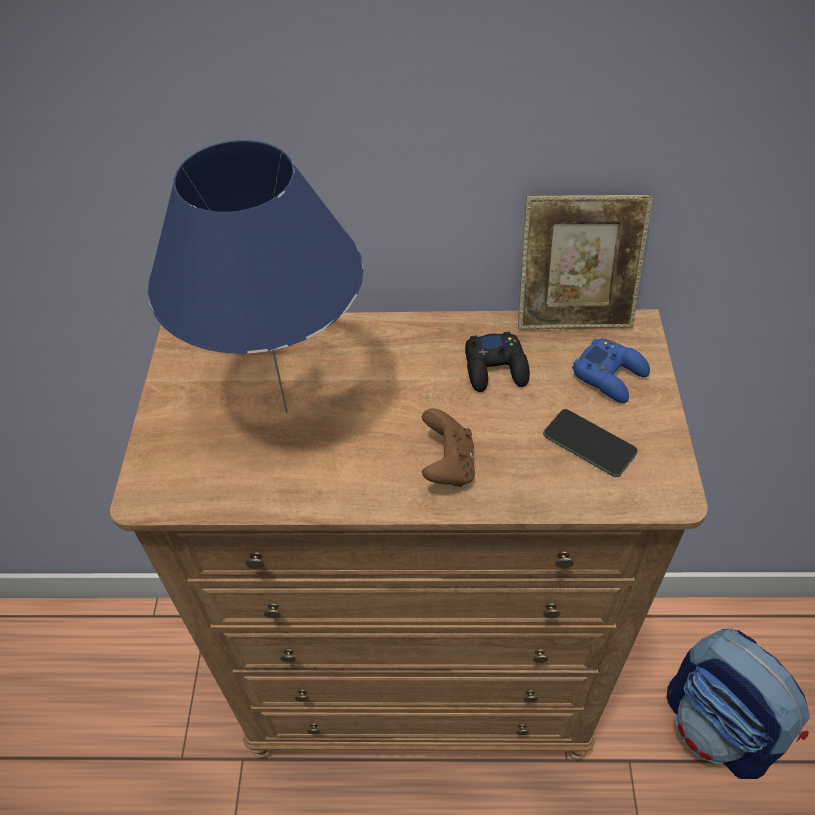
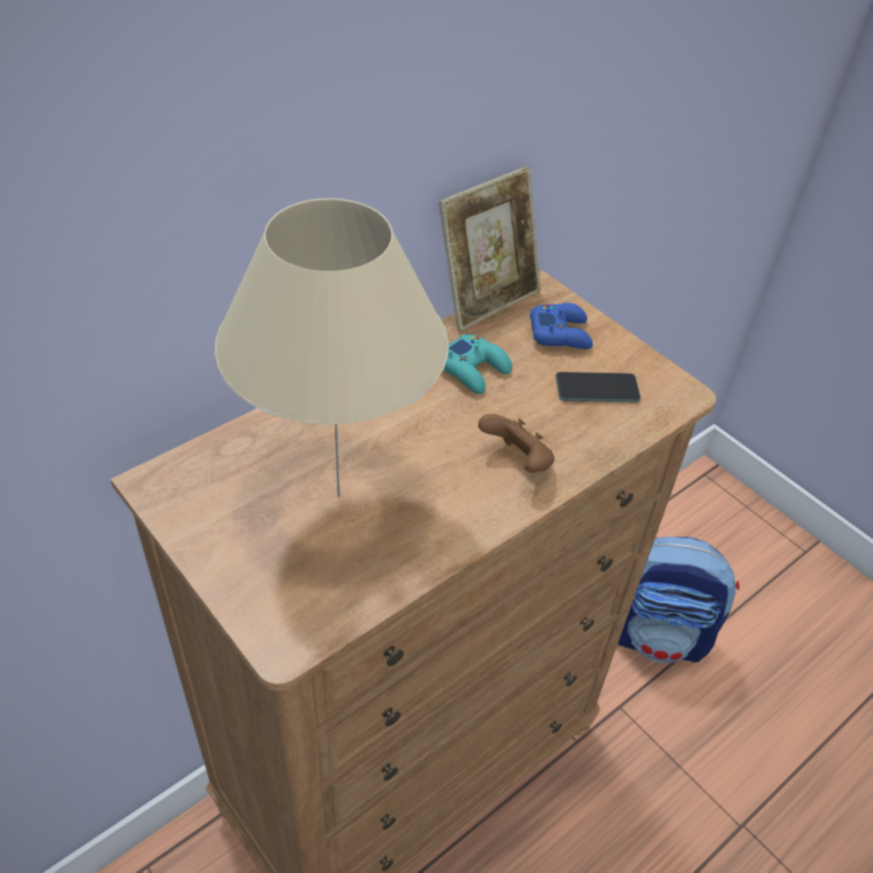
camera: 45 degrees left, 5 degrees down
blue table lamp [148,140,364,413] -> beige table lamp [215,198,449,497]
black game controller [465,332,530,392] -> turquoise game controller [444,334,512,394]

